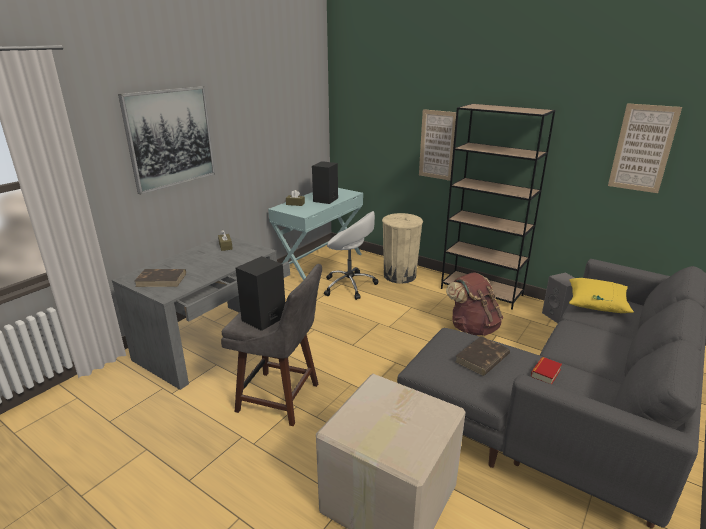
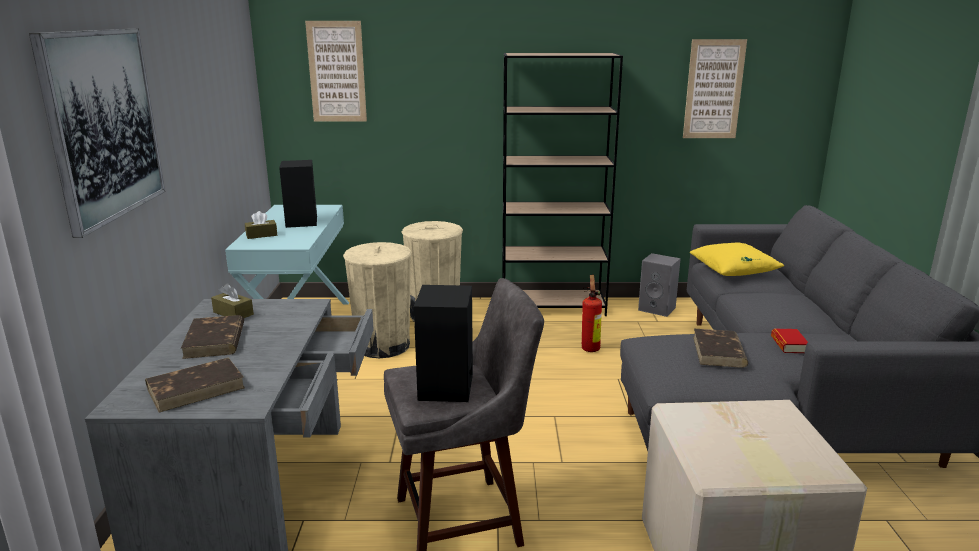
camera: 35 degrees left, 5 degrees down
white office chair [324,211,379,300] -> beige trash can [343,242,412,358]
picture [419,109,456,180] -> picture moved to [305,21,367,121]
brown backpack [446,272,503,336] -> fire extinguisher [582,275,602,352]
none -> brown book [181,315,244,359]

